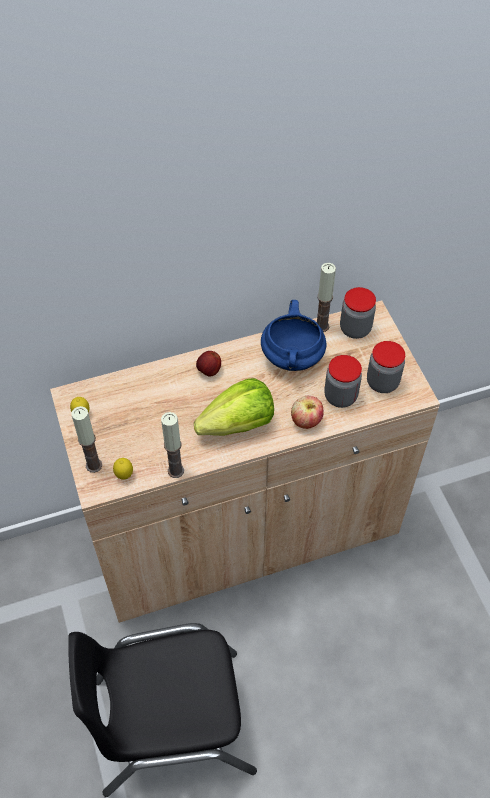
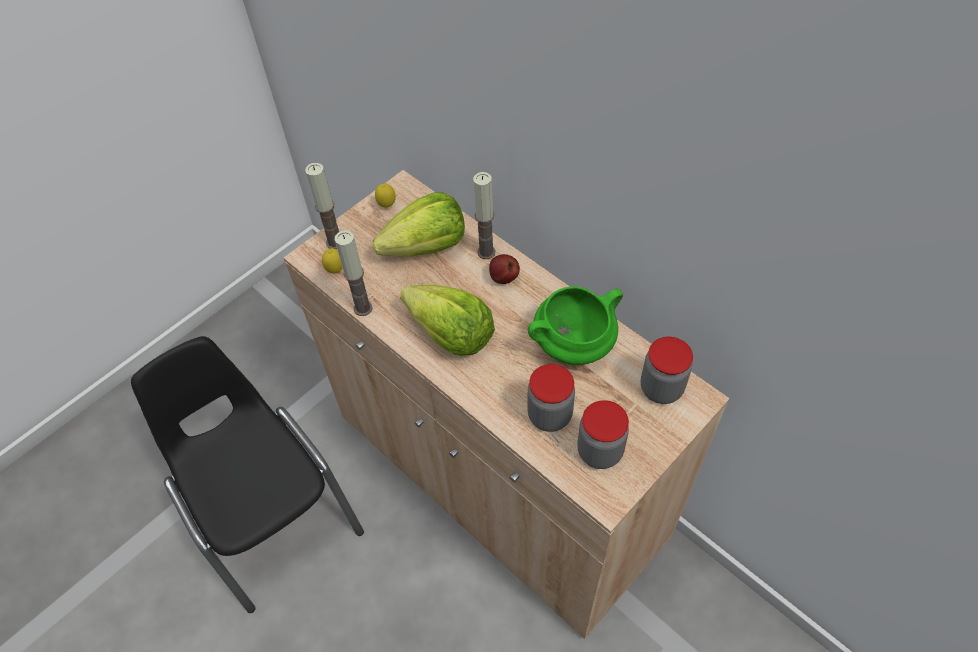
camera: 65 degrees right, 0 degrees up
blue cooking pot [261,300,326,371] -> green cooking pot [528,286,623,365]
apple [291,396,324,429] -> none
candle [317,263,336,332] -> candle moved to [473,172,495,259]
none -> lettuce [373,192,465,257]

